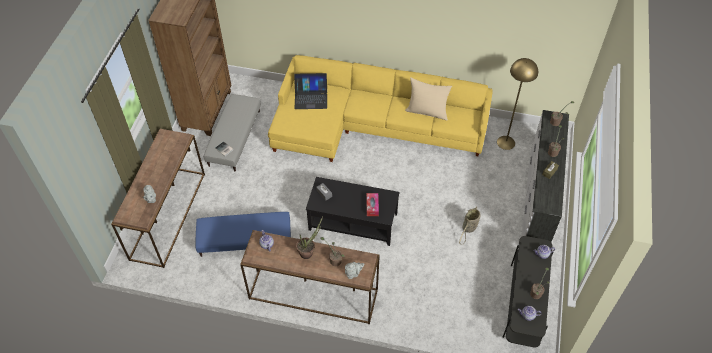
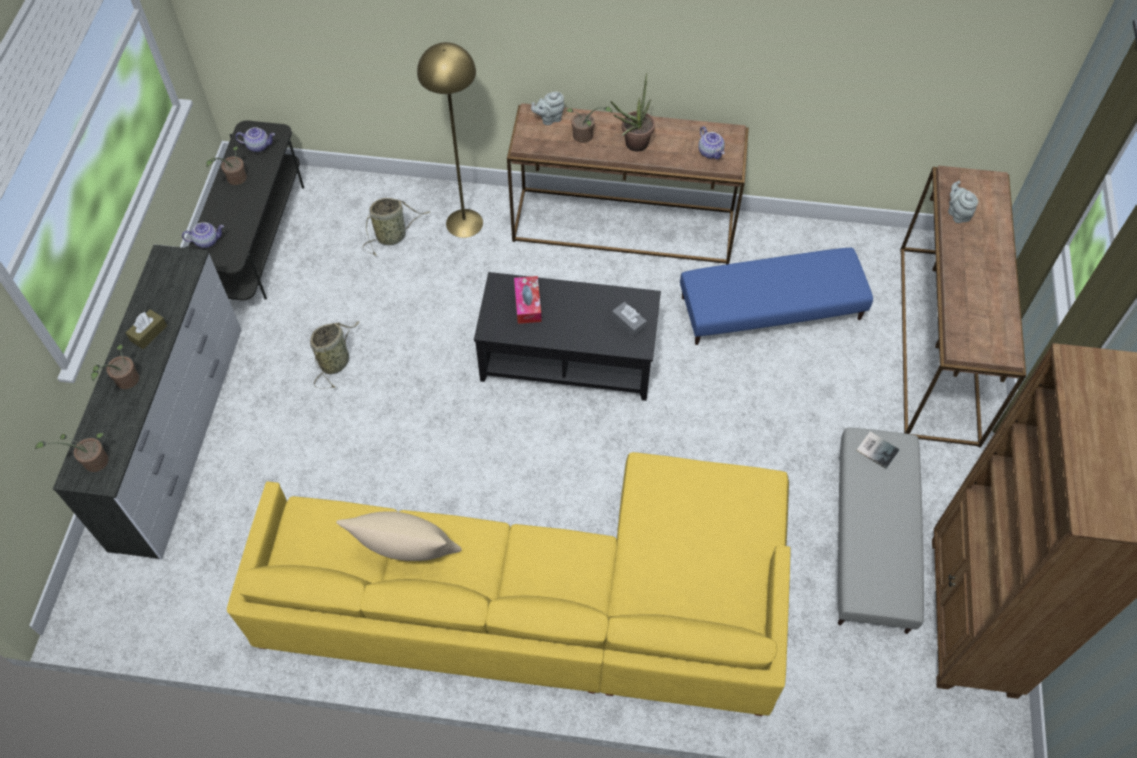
camera: 175 degrees right, 5 degrees up
laptop [294,73,327,109] -> none
yellow floor lamp [497,58,538,150] -> yellow floor lamp moved to [417,42,483,238]
none -> basket [362,198,431,255]

